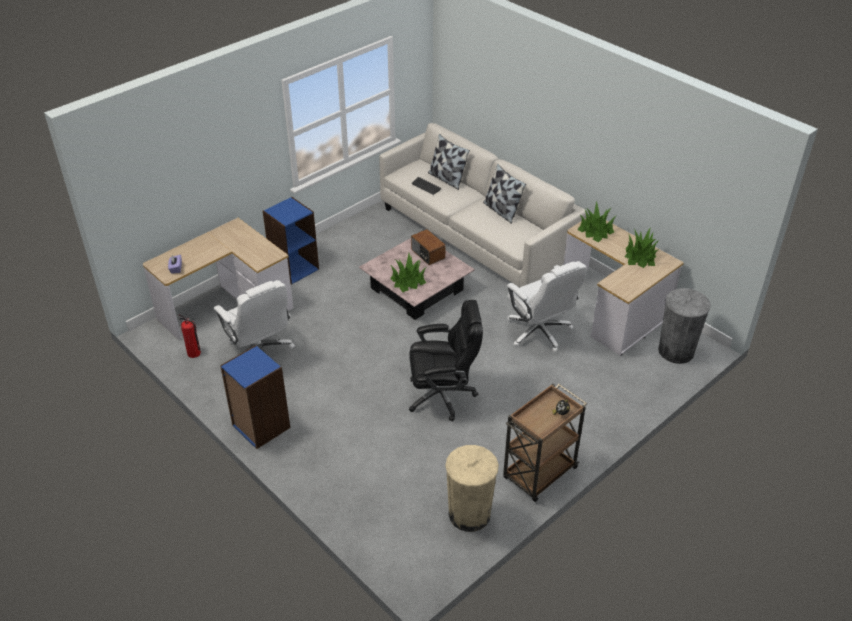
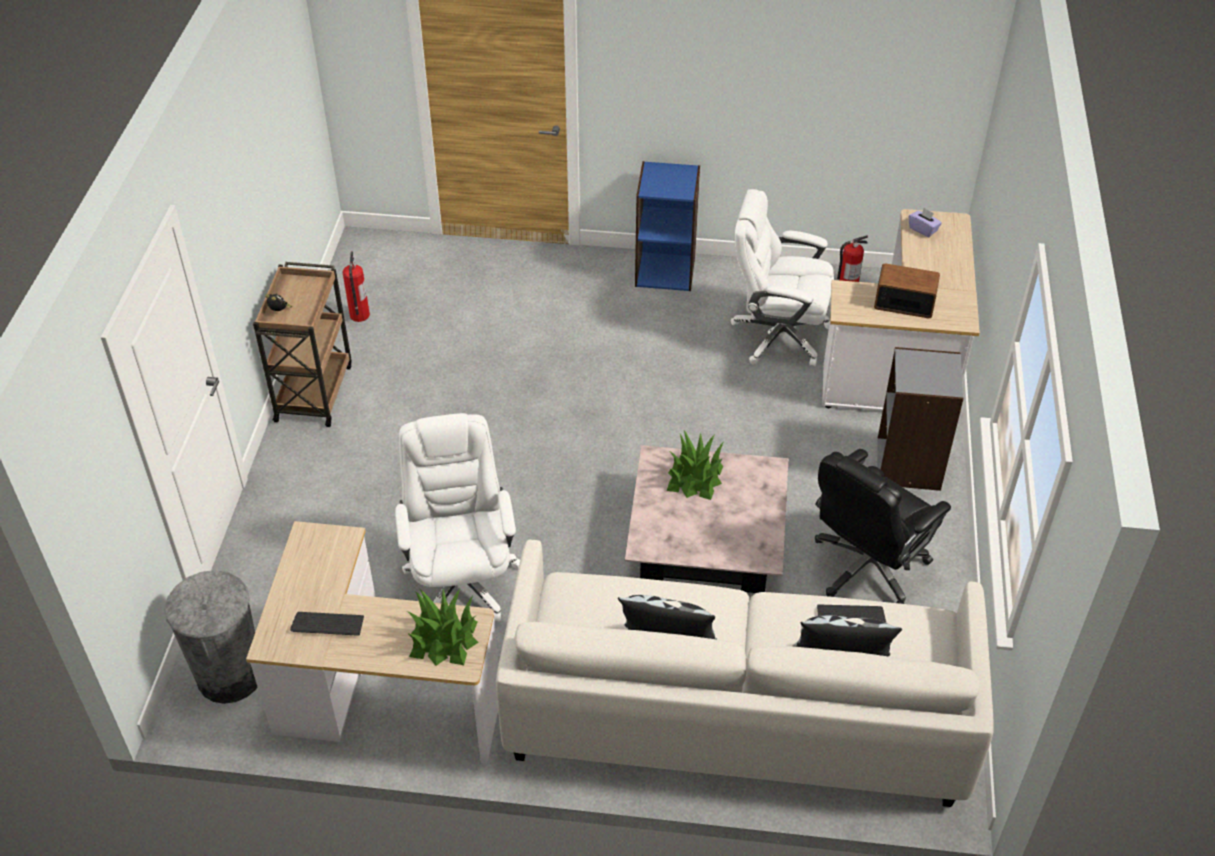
camera: 140 degrees right, 5 degrees up
blue bookcase [262,197,319,285] -> grey bookcase [877,347,963,491]
black office chair [409,300,483,422] -> black office chair moved to [815,449,951,604]
radio [411,229,445,265] -> radio moved to [874,263,940,319]
beige trash can [445,445,499,532] -> fire extinguisher [342,251,370,322]
white office chair [507,261,587,353] -> white office chair turned 60 degrees clockwise [395,413,520,621]
potted plant [624,227,659,268] -> keyboard [290,612,364,636]

